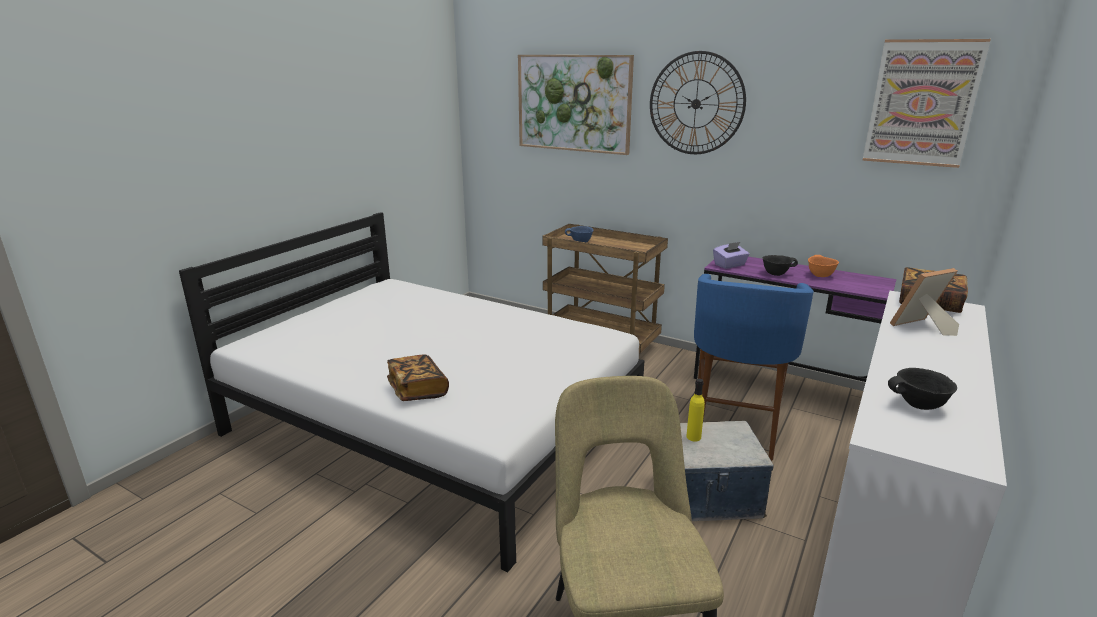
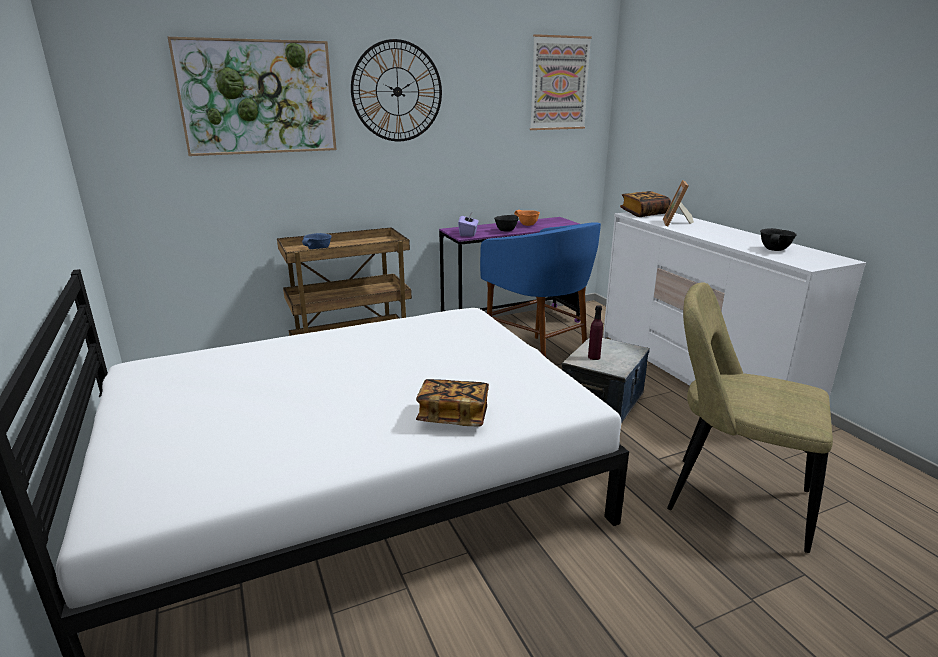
camera: 55 degrees left, 0 degrees up
yellow bottle [686,379,705,441] -> purple bottle [588,305,603,360]

